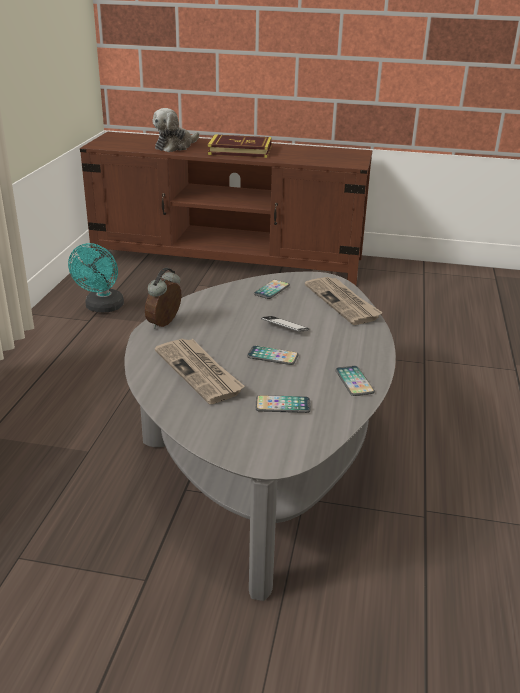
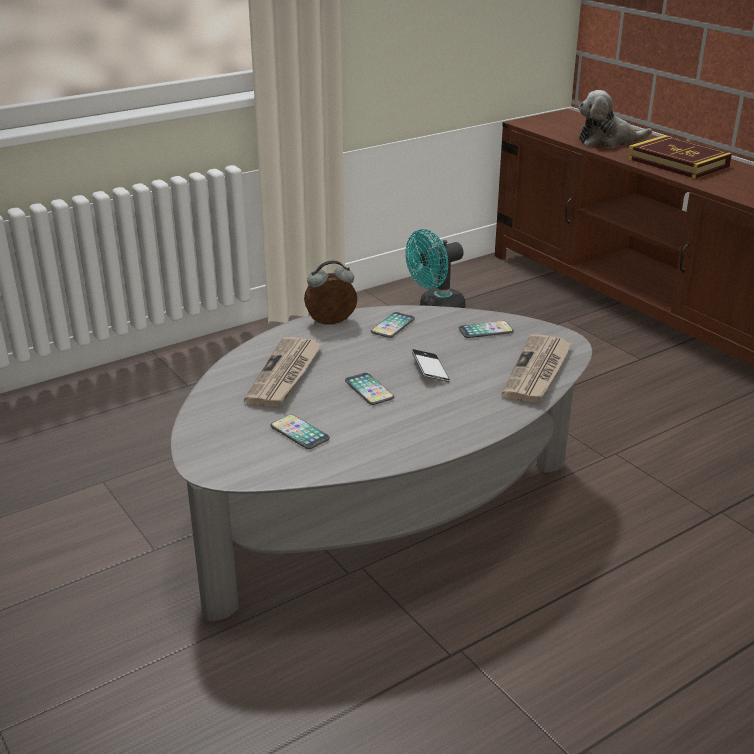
camera: 45 degrees right, 0 degrees up
phone [335,366,375,396] -> phone moved to [371,312,415,338]

